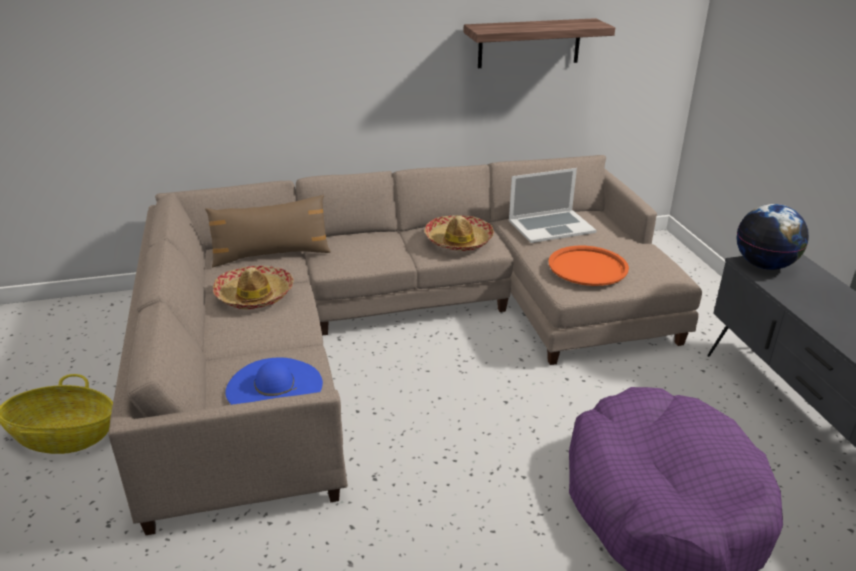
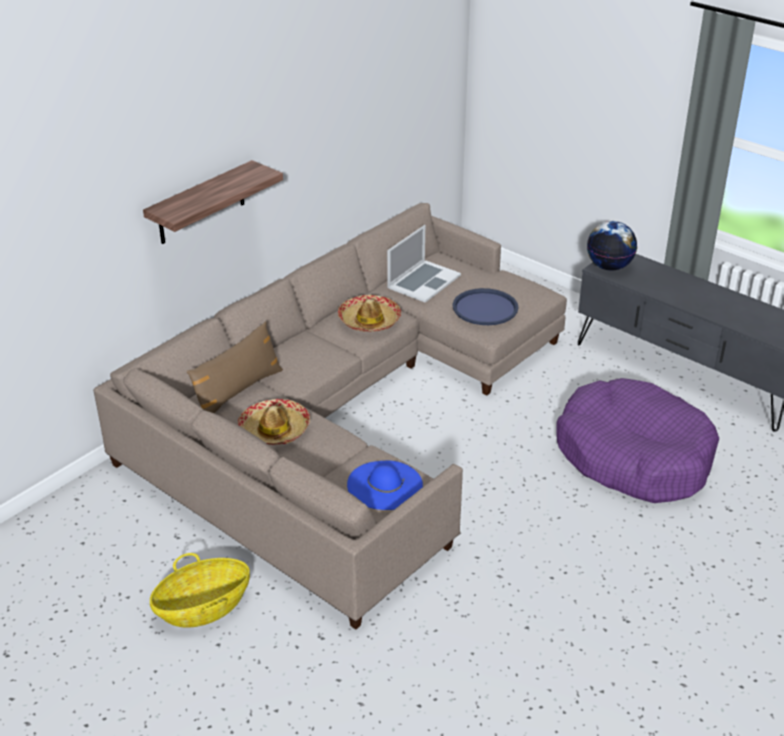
camera: 35 degrees left, 5 degrees up
shelf [463,18,615,68] -> shelf moved to [143,160,283,244]
orange tray [549,246,629,286] -> blue tray [452,288,518,325]

